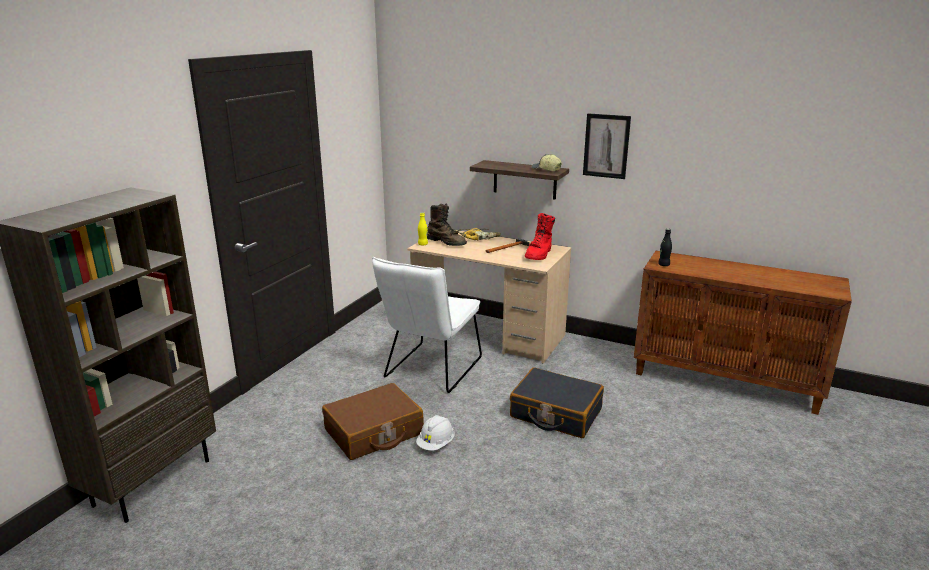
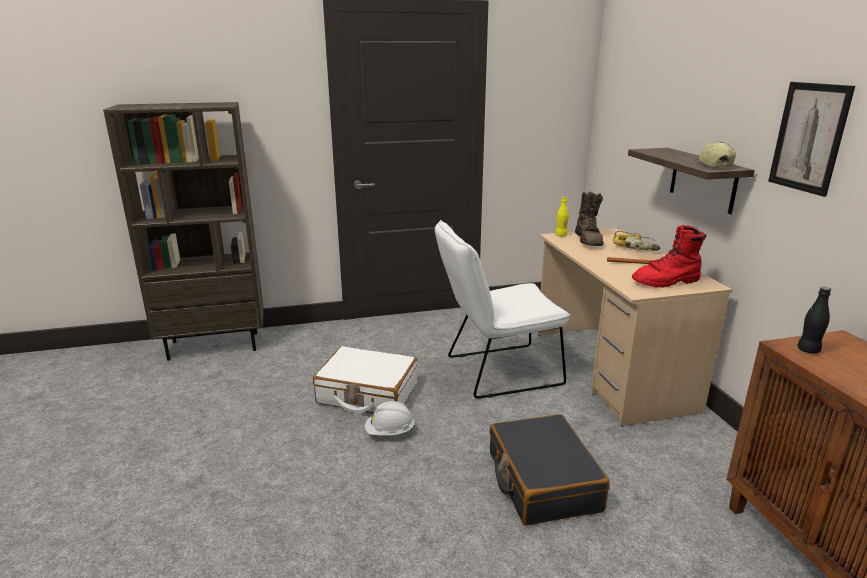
camera: 50 degrees right, 0 degrees up
brown suitcase [322,383,424,460] -> white suitcase [313,346,417,414]

